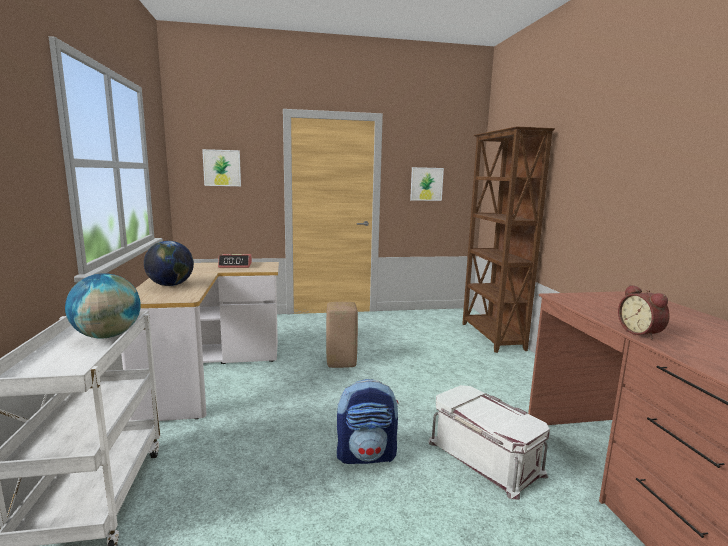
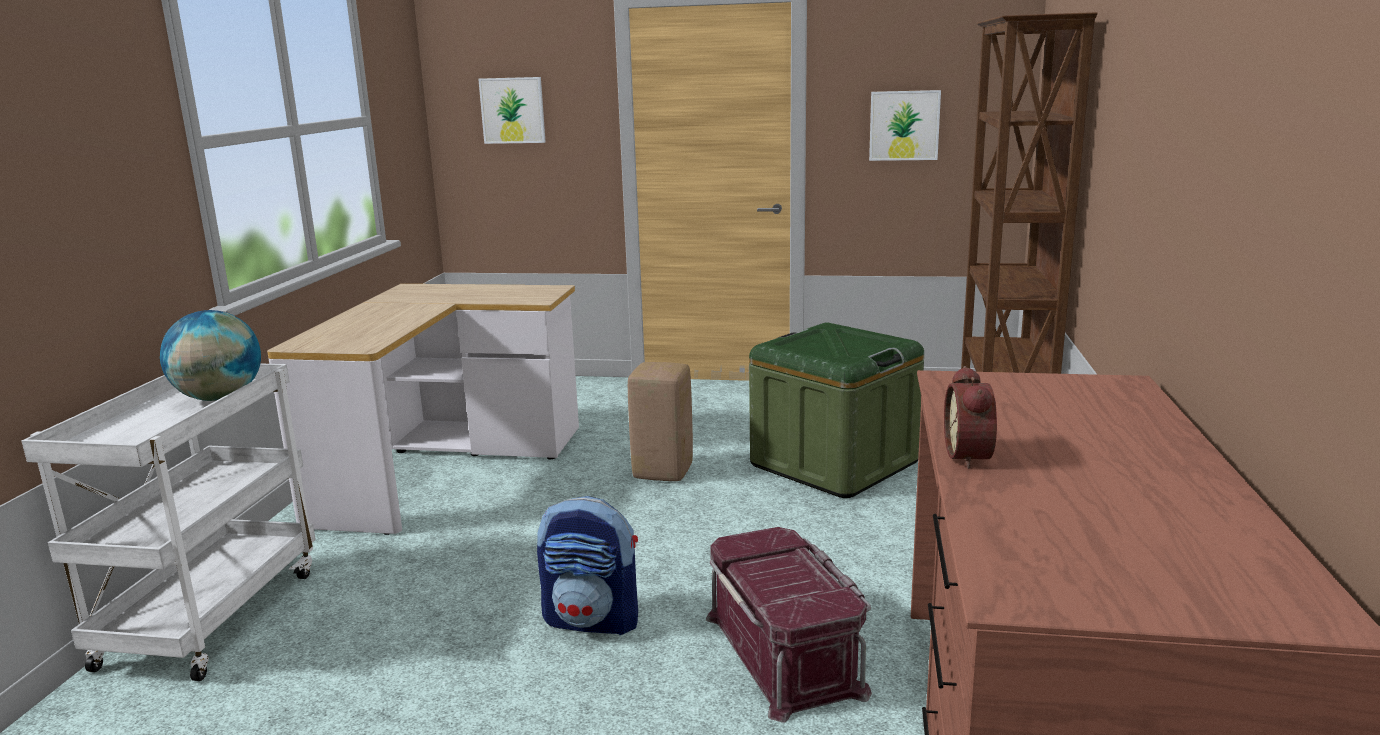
camera: 20 degrees right, 5 degrees up
globe [144,241,194,286] -> none
alarm clock [218,254,252,268] -> none
white storage box [429,385,550,500] -> red storage box [706,527,872,722]
none -> green storage box [749,323,924,498]

